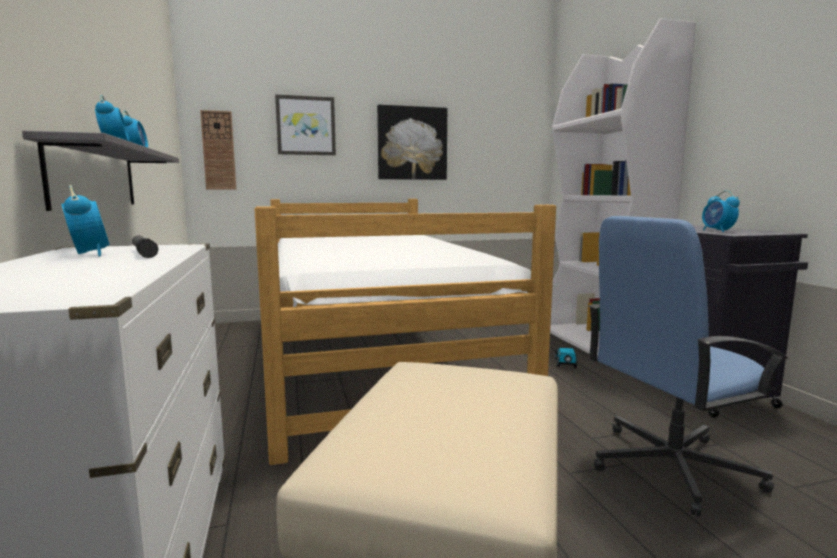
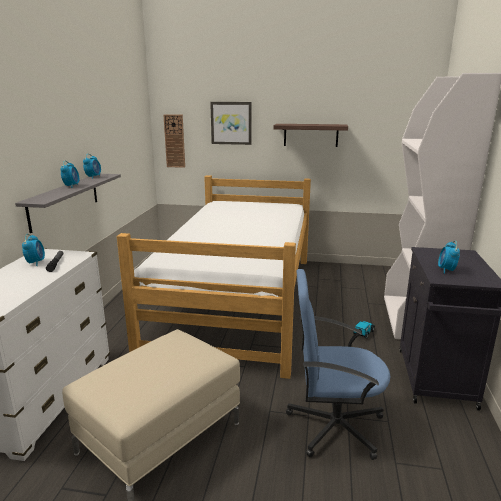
camera: 25 degrees right, 10 degrees up
picture [377,105,447,180] -> shelf [274,124,348,147]

